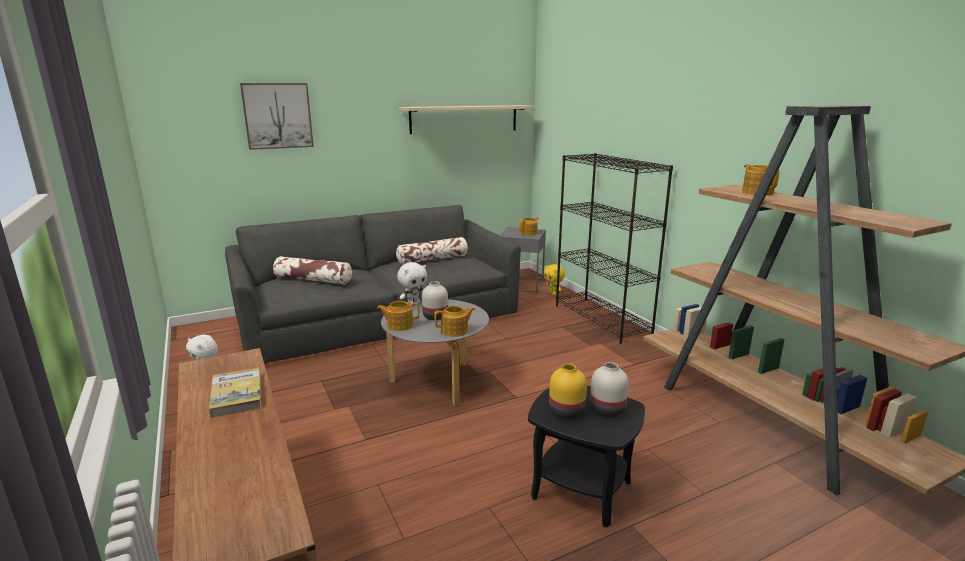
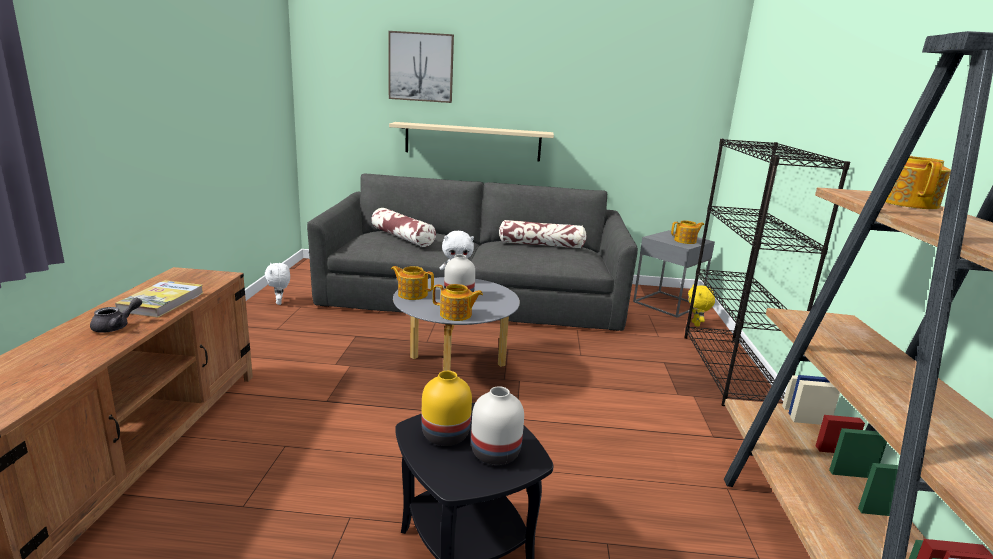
camera: 30 degrees right, 0 degrees up
beige shelf [399,105,534,134] -> beige shelf moved to [389,122,554,162]
none -> grey teapot [90,298,142,333]

